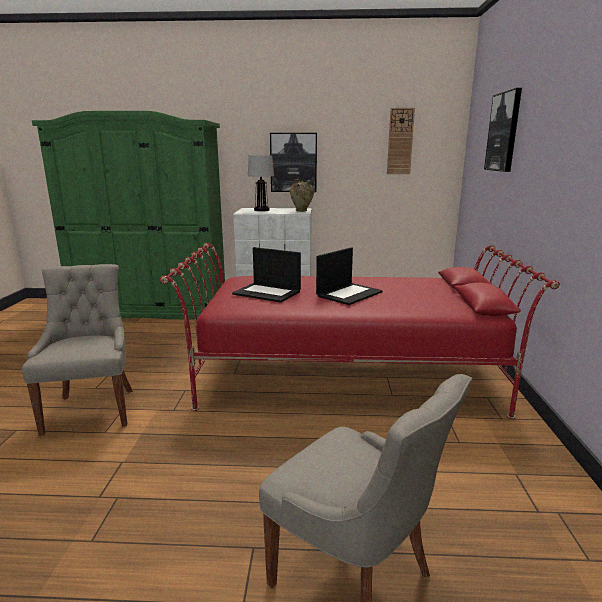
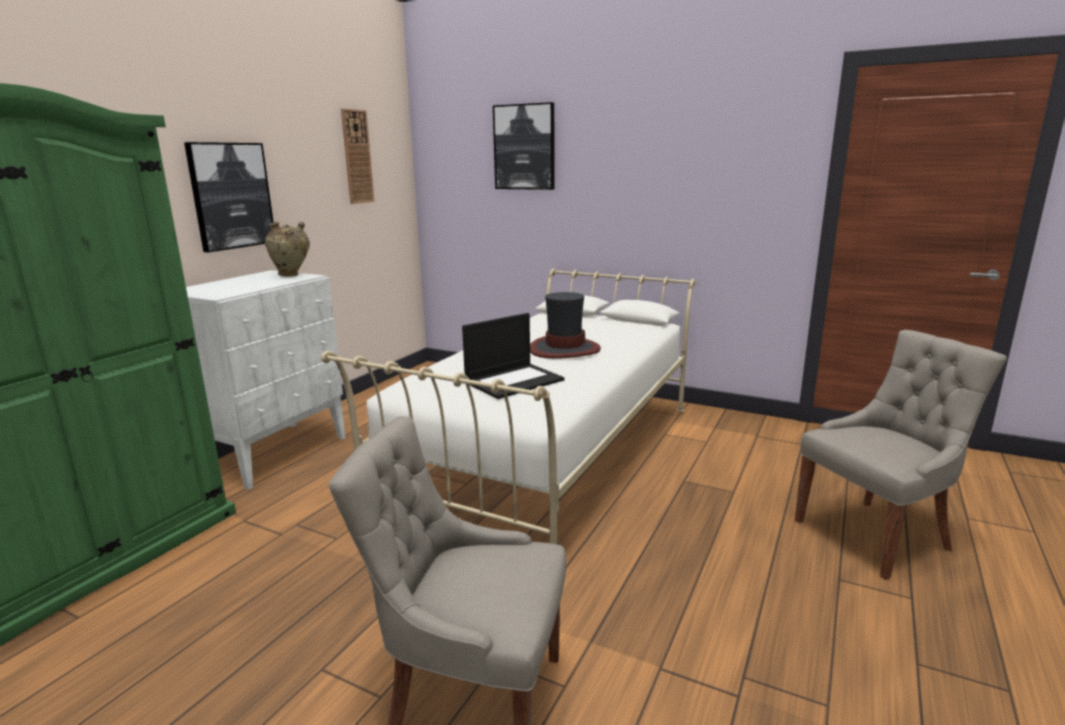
camera: 65 degrees left, 0 degrees up
red bed [160,243,560,419] -> white bed [321,268,696,544]
table lamp [248,155,274,211] -> none
laptop [316,247,383,305] -> hat [530,292,601,359]

